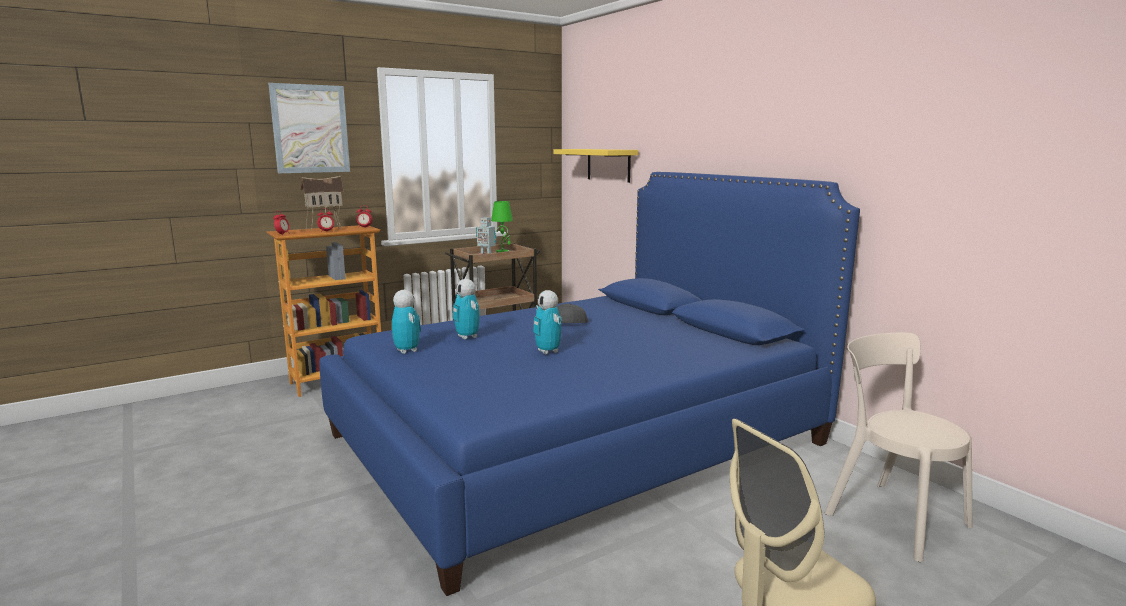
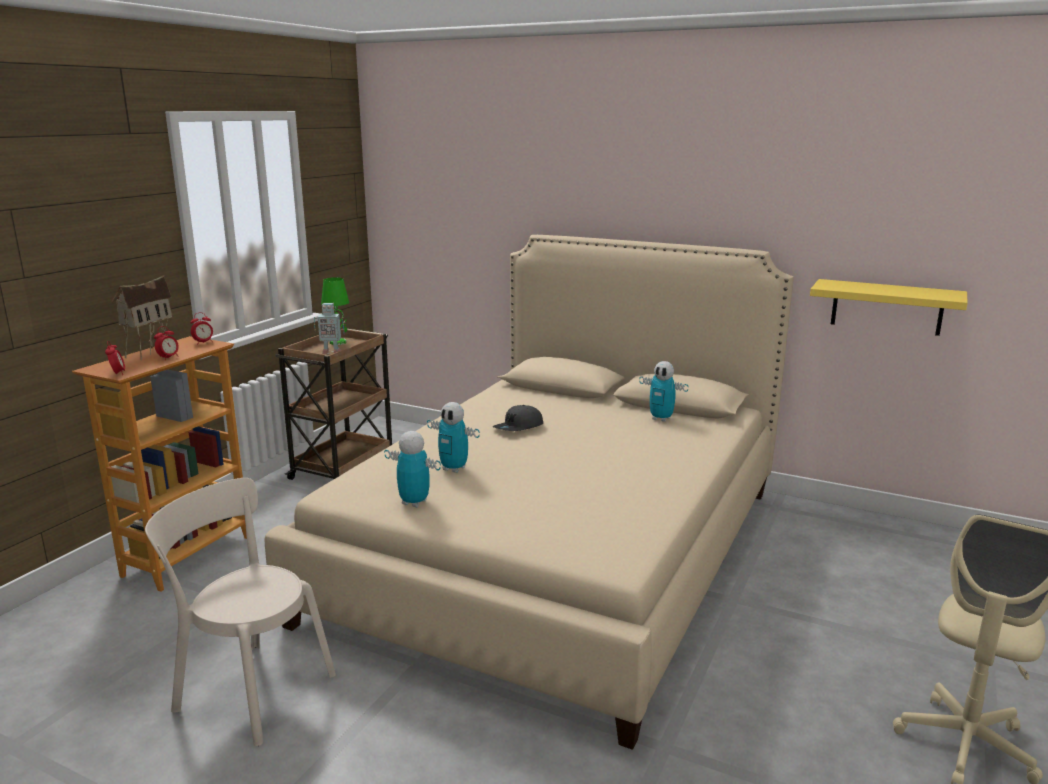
camera: 30 degrees left, 5 degrees up
picture [268,83,350,173] -> none
blue bed [319,172,860,596] -> beige bed [264,235,794,750]
toy robot [533,290,561,354] -> toy robot moved to [639,361,689,422]
yellow shelf [553,149,638,183] -> yellow shelf moved to [810,279,968,336]
beige chair [825,333,973,562] -> beige chair moved to [145,478,336,746]

